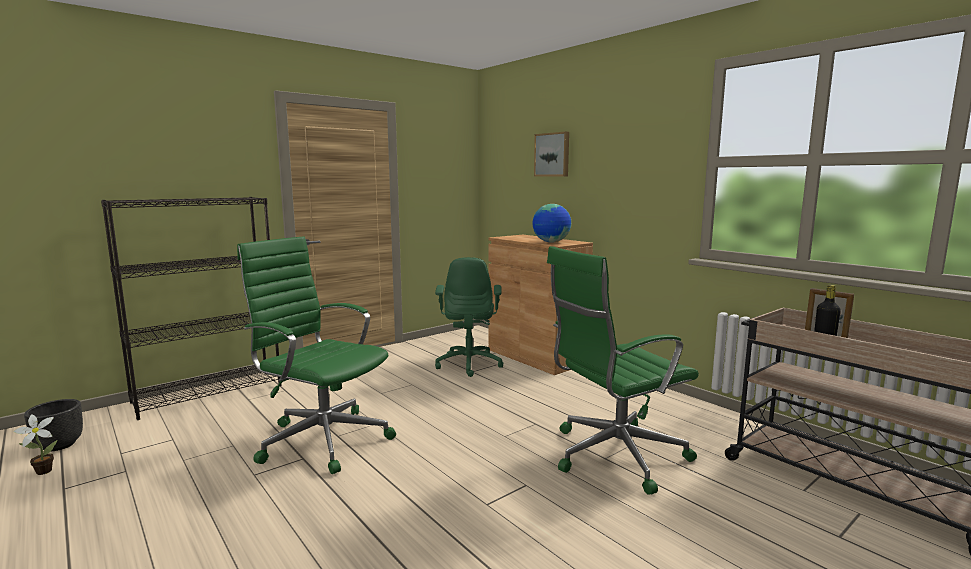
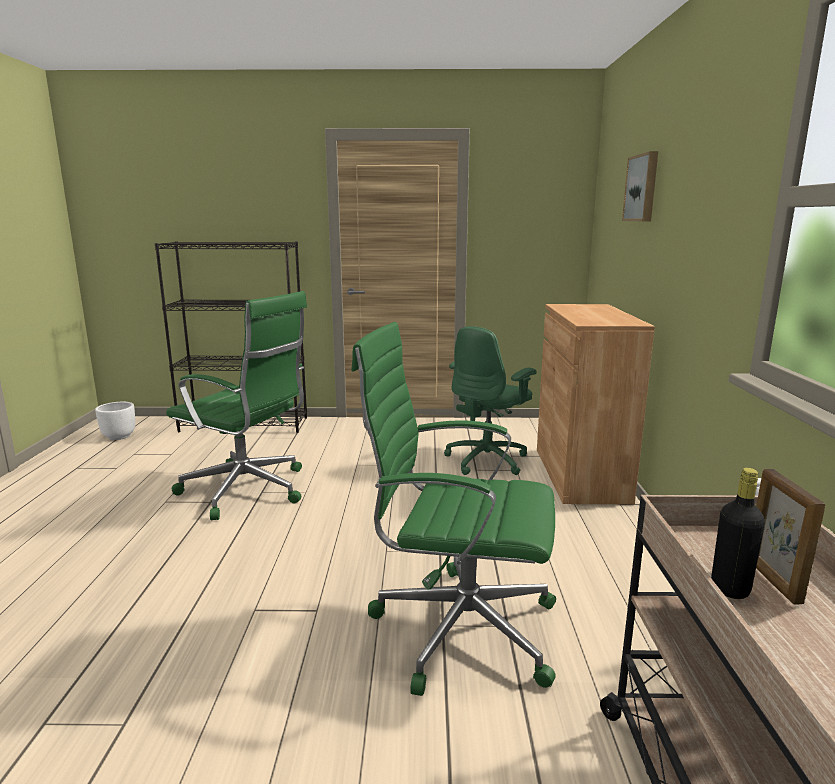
camera: 40 degrees right, 5 degrees up
potted plant [13,414,57,475] -> none
black planter [24,399,83,451] -> white planter [95,402,135,440]
green office chair [237,236,396,474] -> green office chair turned 135 degrees clockwise [166,291,307,520]
globe [533,204,571,243] -> none

